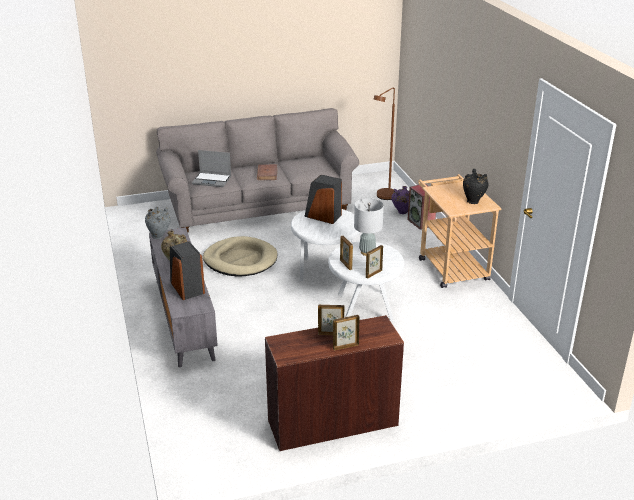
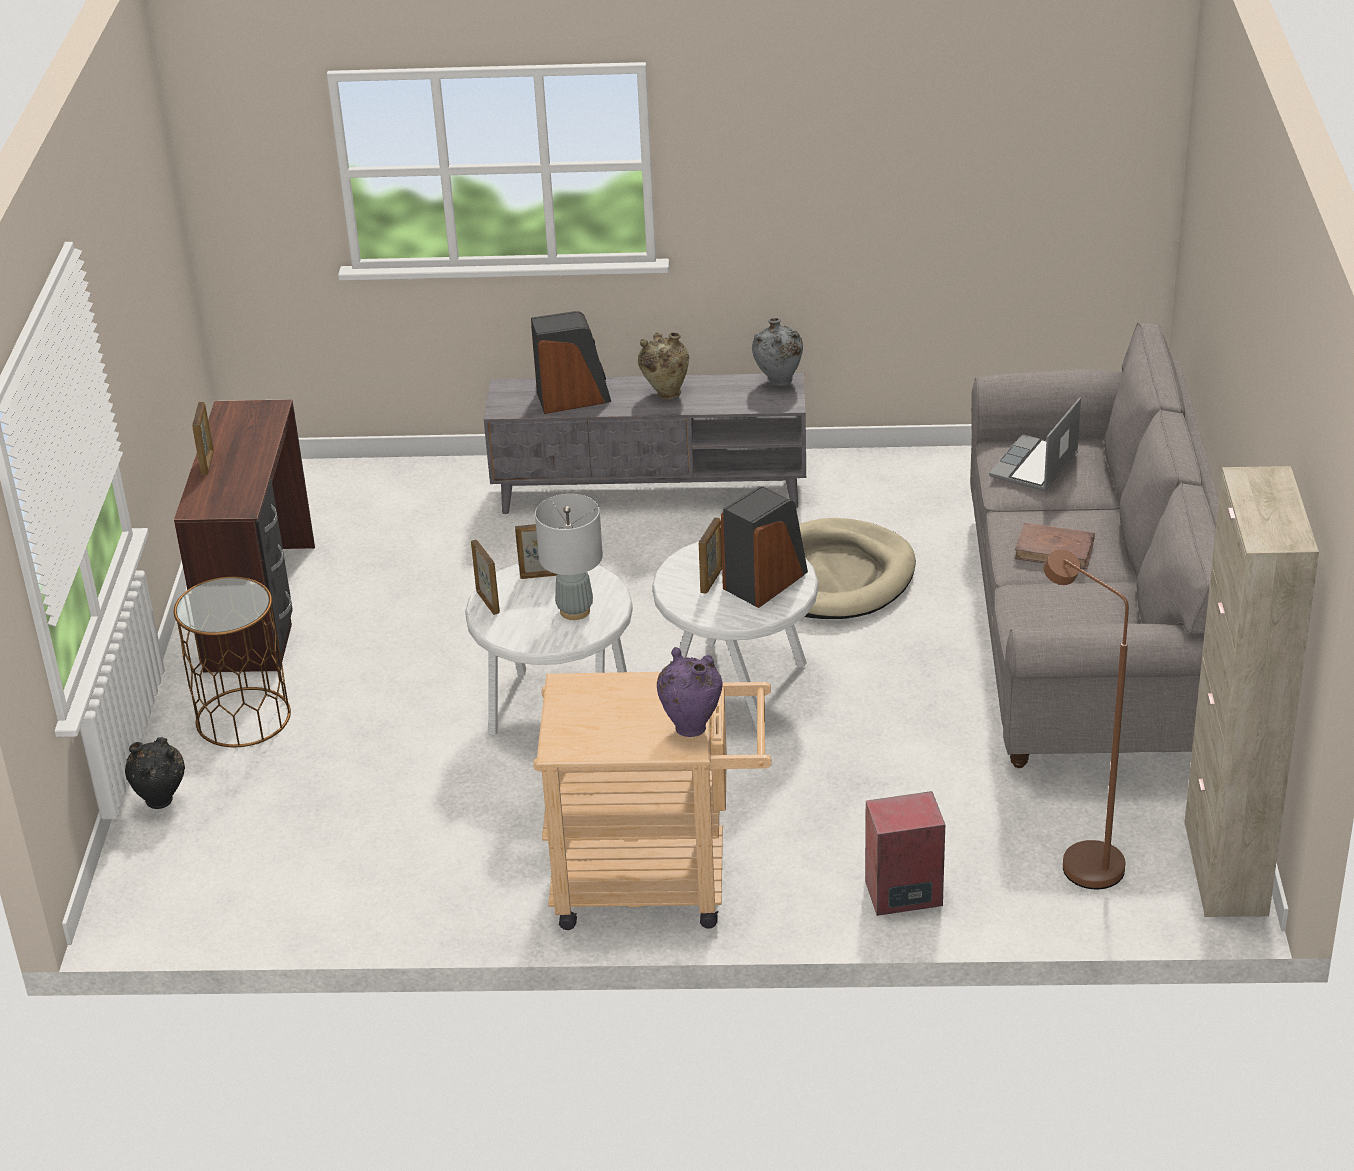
camera: 110 degrees right, 5 degrees up
picture frame [318,305,344,335] -> picture frame moved to [699,517,722,594]
purple vase [391,186,409,214] -> purple vase moved to [657,647,722,737]
black vase [463,169,489,204] -> black vase moved to [125,737,185,809]
none -> brown side table [174,577,291,747]
none -> beige cabinet [1184,466,1319,917]

